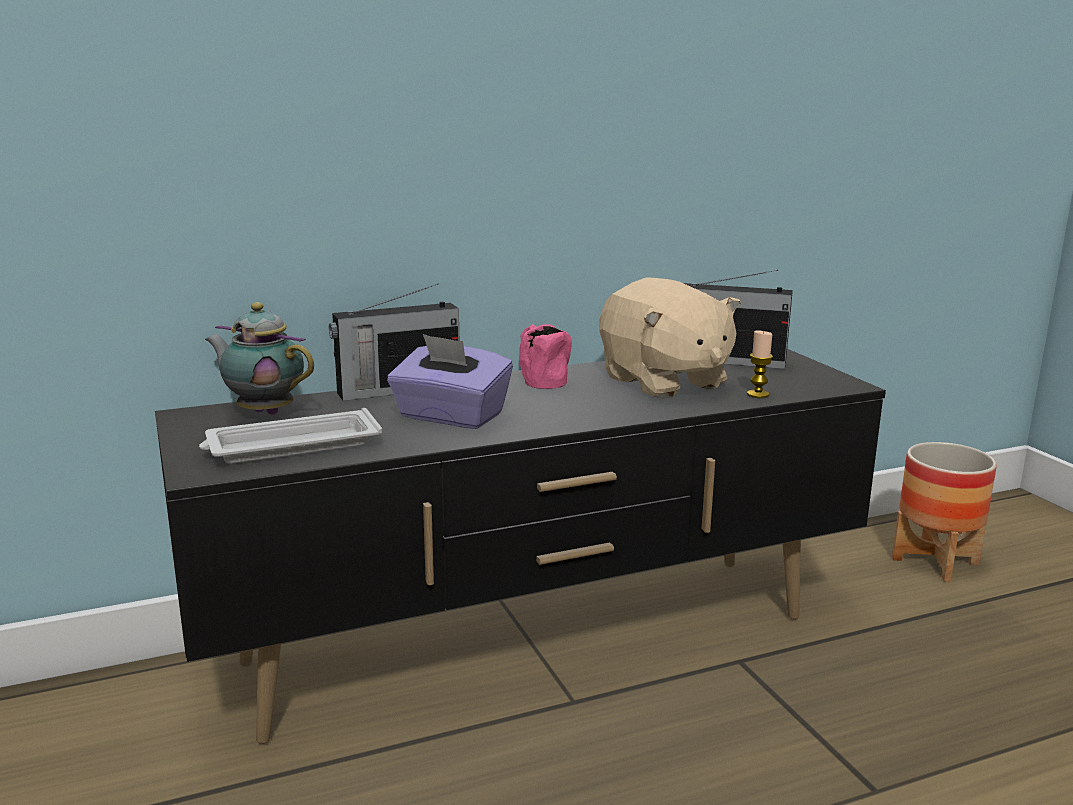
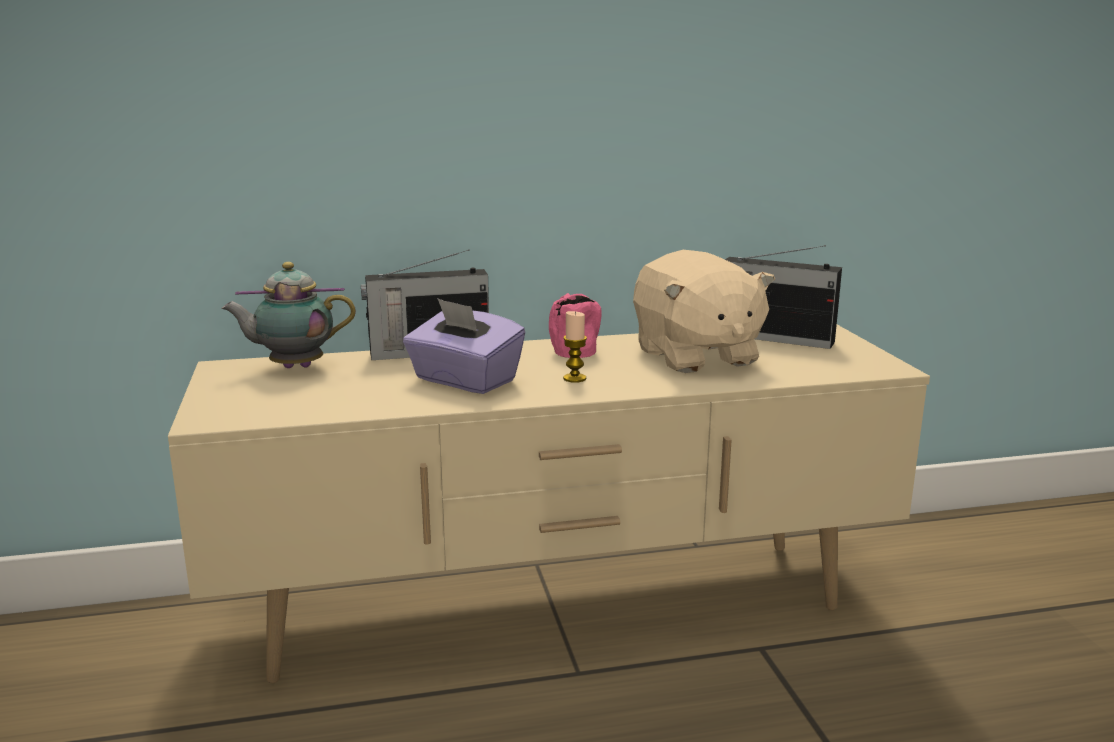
camera: 10 degrees right, 0 degrees up
black tv stand [155,349,886,744] -> beige tv stand [168,325,930,683]
white tray [199,408,383,464] -> none
teapot [205,302,314,415] -> teapot turned 45 degrees counterclockwise [221,262,356,368]
candle [747,330,773,398] -> candle moved to [563,311,587,383]
planter [892,442,997,582] -> none

